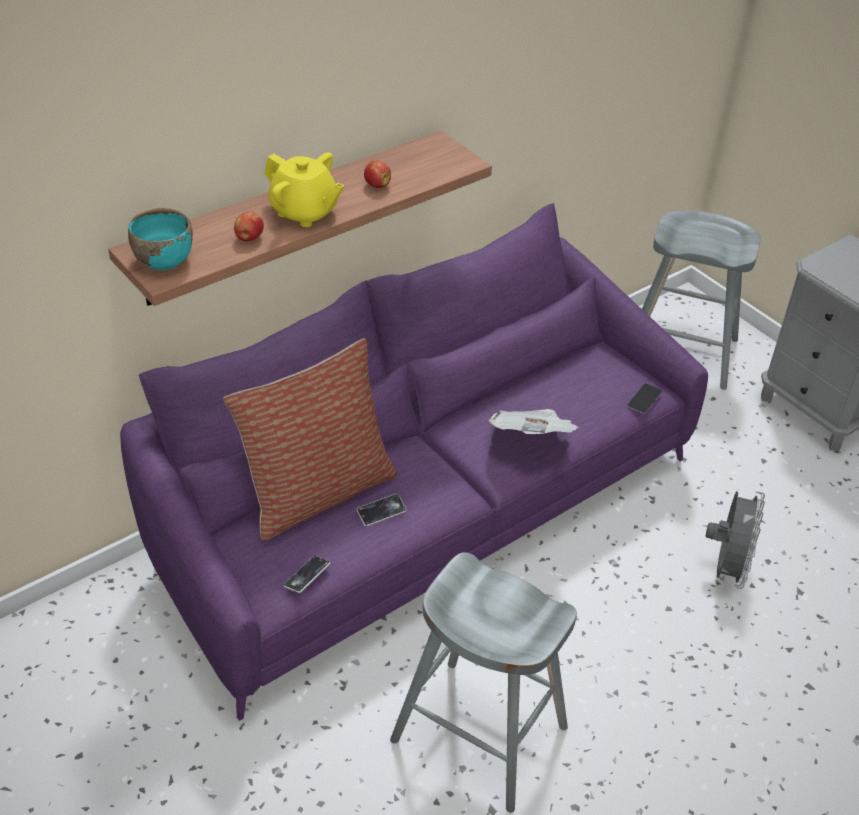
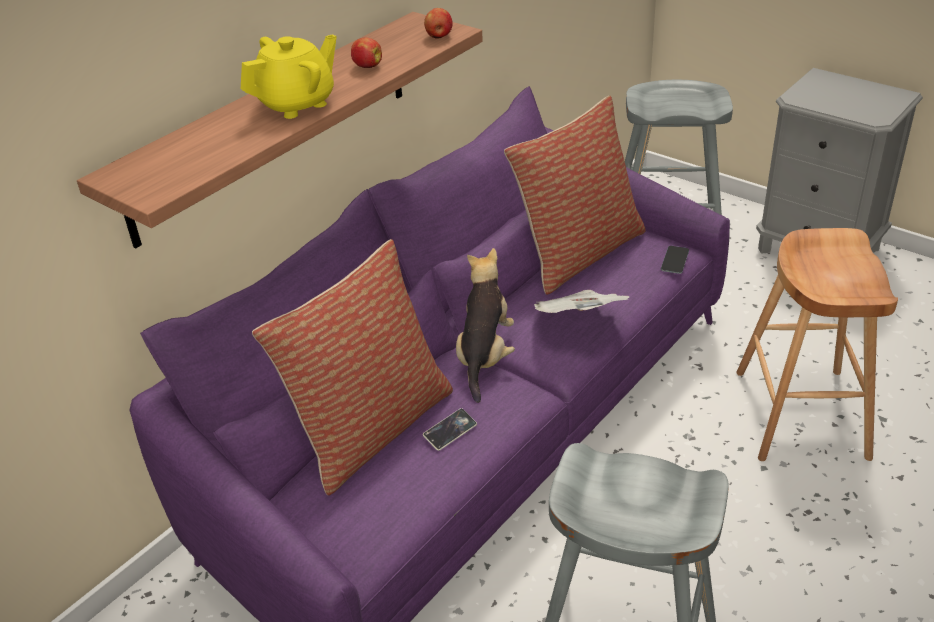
camera: 10 degrees left, 5 degrees down
turquoise bowl [128,208,193,270] -> none
apple [234,211,264,241] -> apple moved to [424,8,453,39]
yellow teapot [265,152,344,227] -> yellow teapot turned 60 degrees counterclockwise [241,34,337,119]
phone [283,556,331,593] -> none
grey fan [706,491,765,589] -> brown stool [736,228,898,461]
none -> plush toy [456,248,515,403]
none -> pillow [504,96,646,295]

